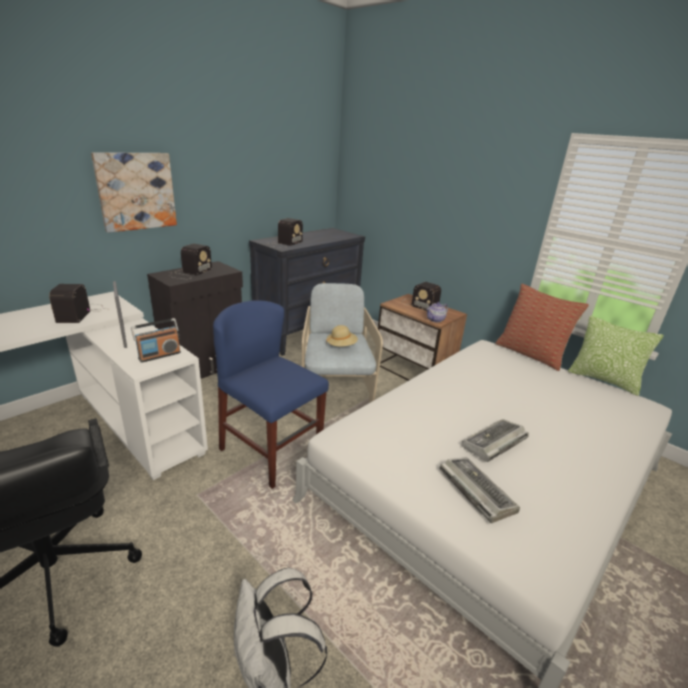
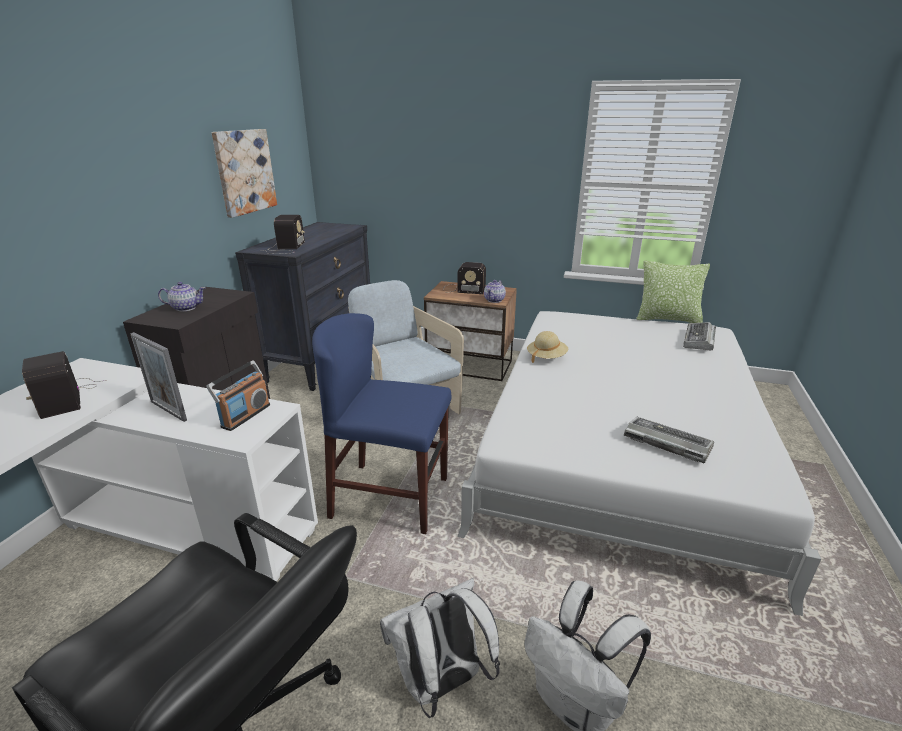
camera: 25 degrees left, 0 degrees up
picture [91,152,177,233] -> picture moved to [211,129,277,218]
radio [170,244,212,279] -> teapot [158,282,206,311]
beige hat [326,325,358,347] -> beige hat moved to [527,331,568,363]
keyboard [462,419,529,462] -> keyboard moved to [683,322,716,350]
pillow [495,284,589,371] -> none
none -> white backpack [380,578,500,718]

